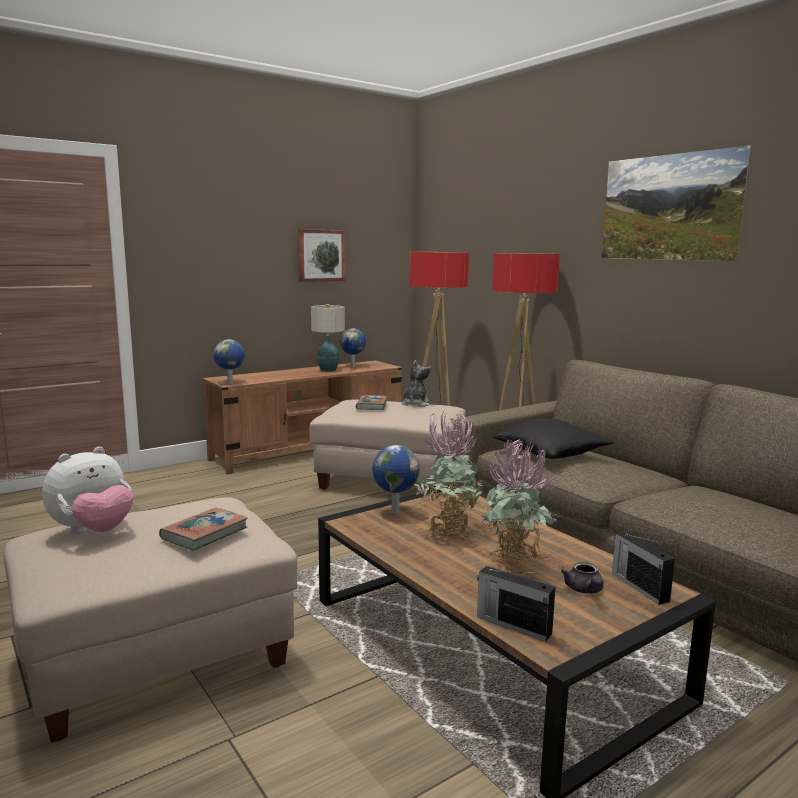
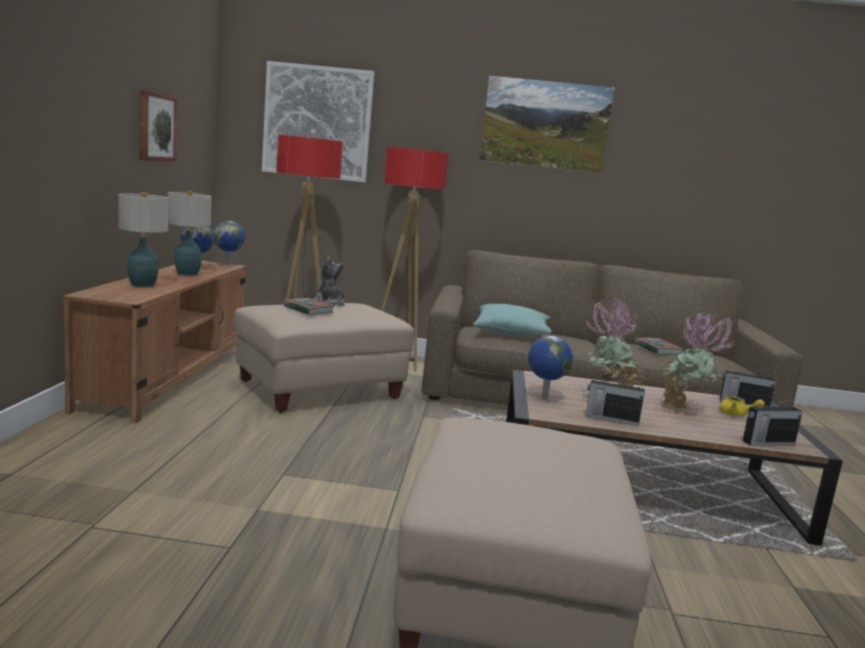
camera: 50 degrees left, 0 degrees up
plush toy [42,447,133,534] -> none
book [159,508,248,551] -> book moved to [635,338,684,355]
globe [213,339,245,384] -> globe moved to [214,221,245,266]
black pillow [492,419,614,459] -> turquoise pillow [473,304,552,337]
grey teapot [561,562,604,594] -> yellow teapot [719,395,765,416]
none -> table lamp [118,192,169,288]
none -> picture [262,61,375,182]
none -> radio [586,379,645,426]

